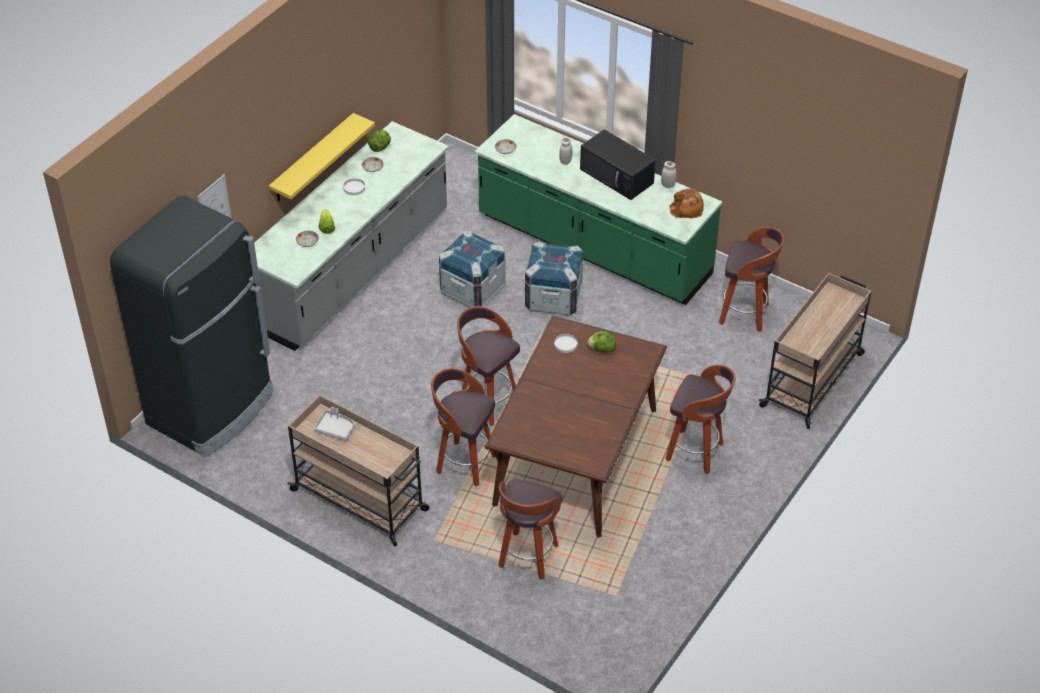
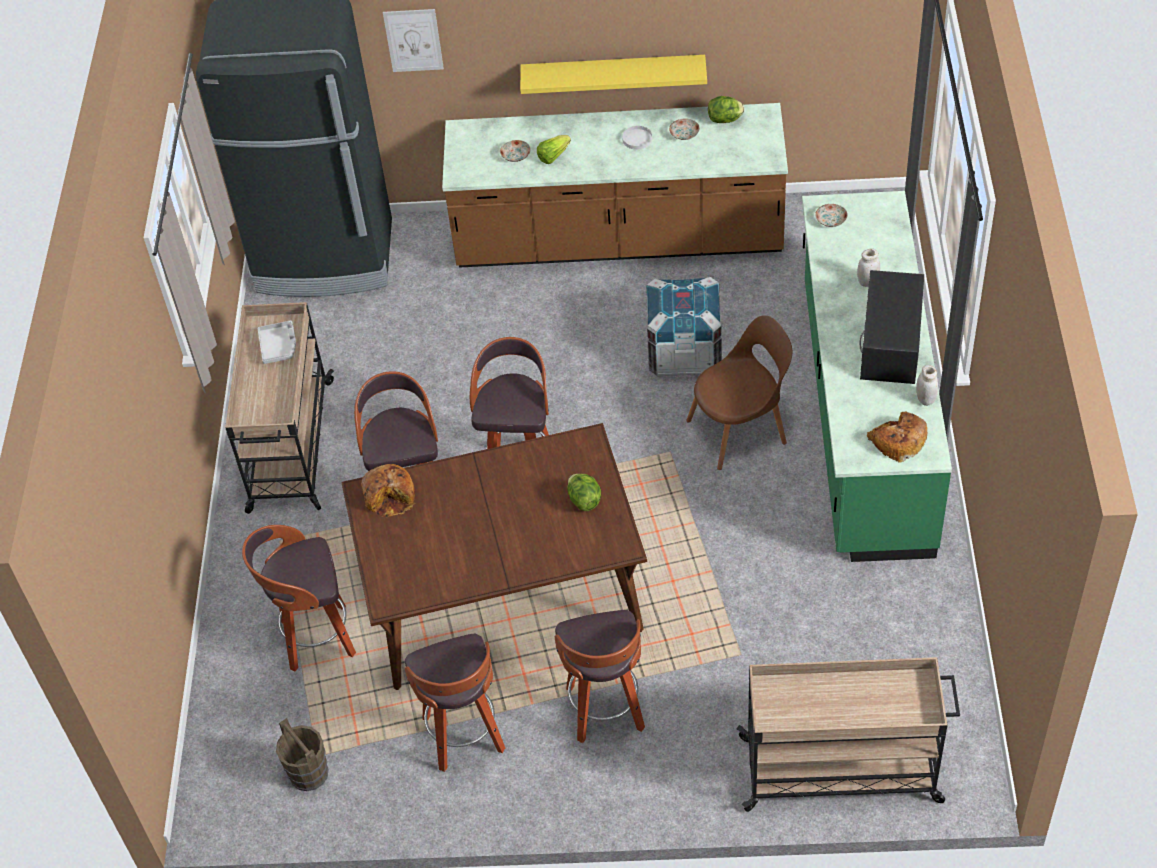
camera: 60 degrees right, 5 degrees up
grey counter [254,121,449,351] -> brown counter [442,103,788,268]
crate [525,241,583,316] -> brown chair [686,315,792,470]
white plate [554,334,578,353] -> none
stool [719,227,784,332] -> stool moved to [405,634,505,772]
none -> brown bucket [276,718,328,791]
none -> bread [361,464,415,517]

